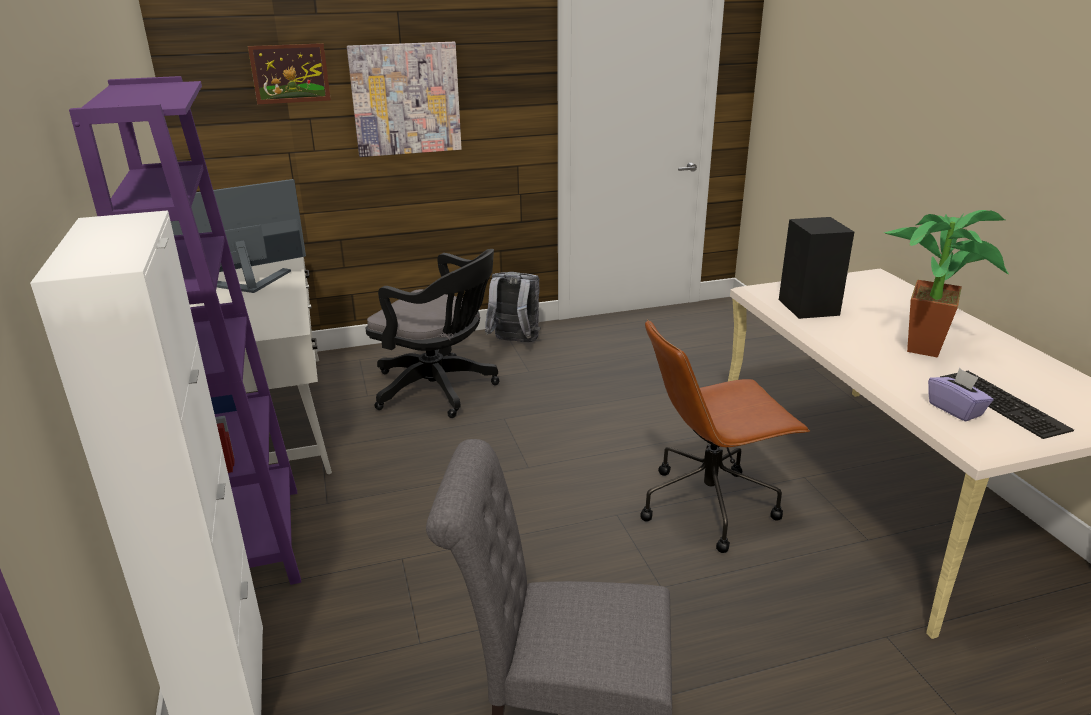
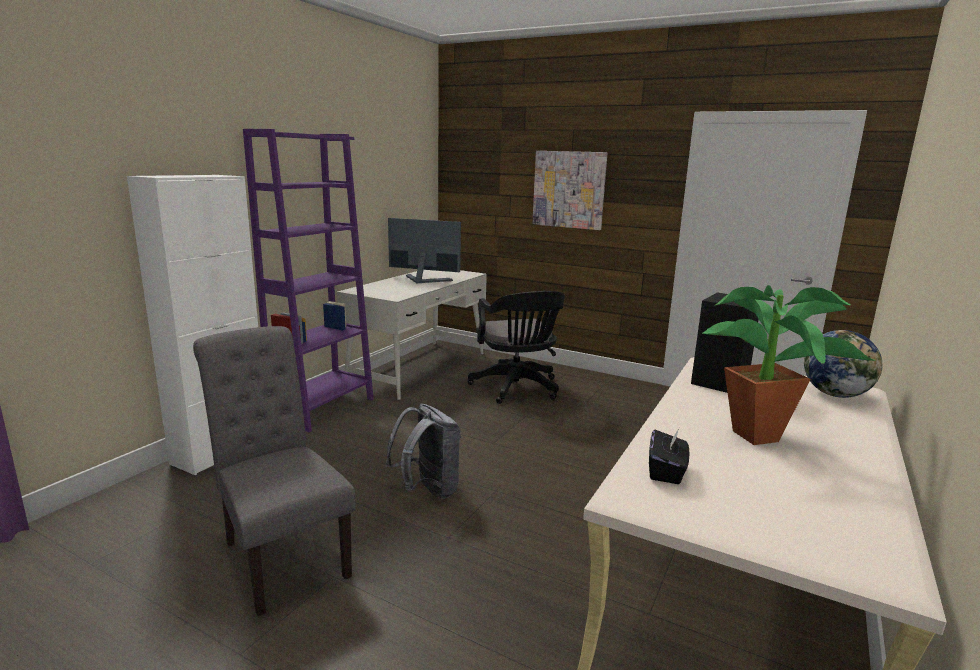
camera: 45 degrees right, 10 degrees down
picture [248,43,331,104] -> none
grey backpack [485,272,541,342] -> grey backpack moved to [386,404,461,499]
brown office chair [640,319,810,553] -> none
purple tissue box [928,368,993,422] -> black tissue box [649,428,689,484]
keyboard [940,371,1074,439] -> none
none -> globe [804,330,883,398]

